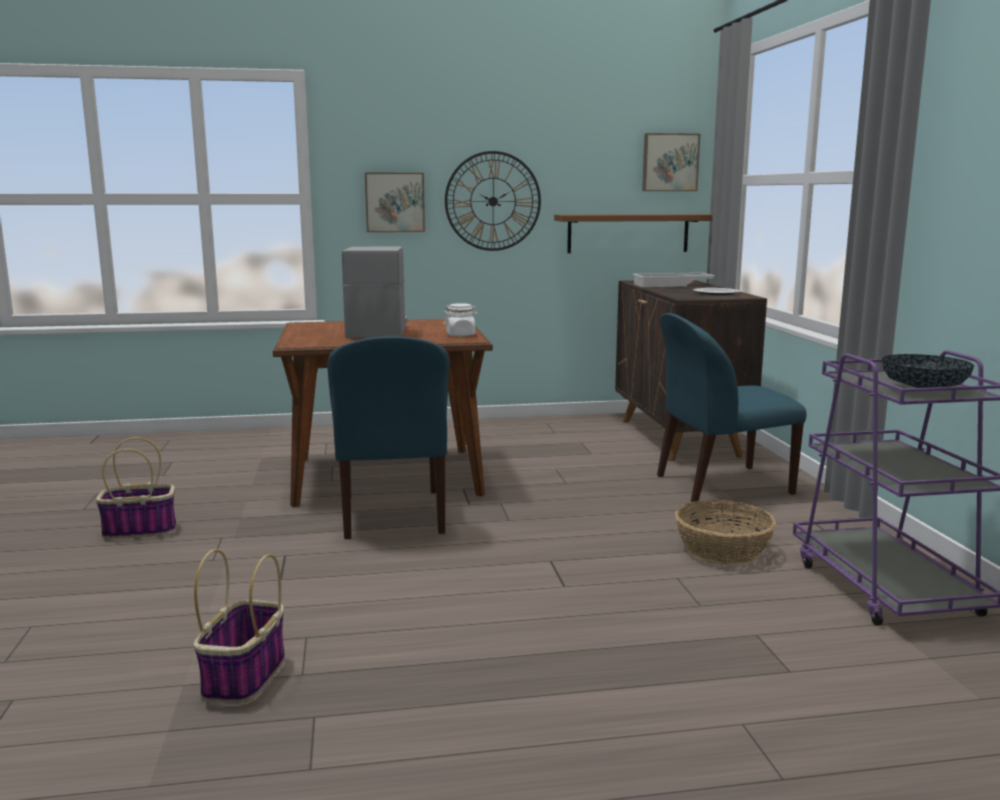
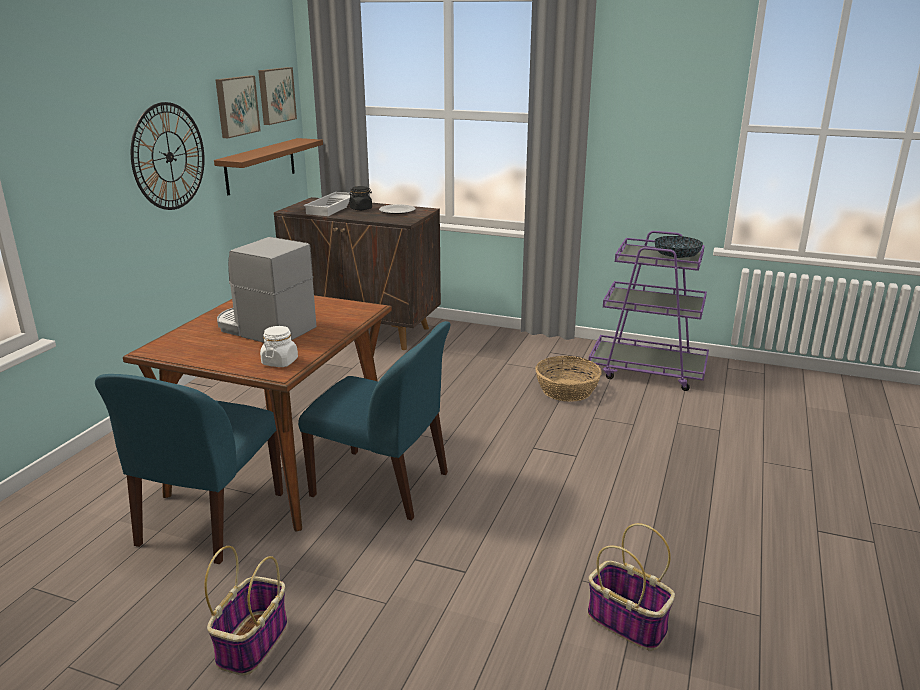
camera: 60 degrees left, 10 degrees up
picture [365,173,425,232] -> picture moved to [216,76,261,138]
white jar [444,303,478,337] -> white jar moved to [260,326,298,367]
blue chair [657,313,807,502] -> blue chair moved to [95,374,283,564]
none -> black jar [349,186,372,210]

